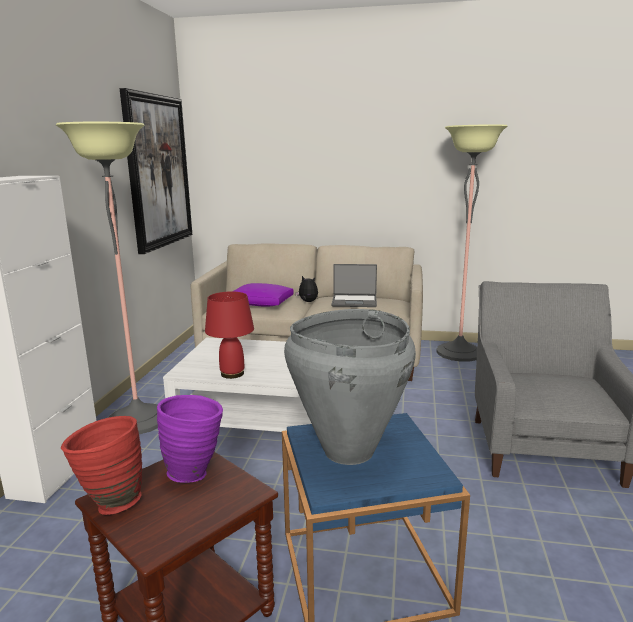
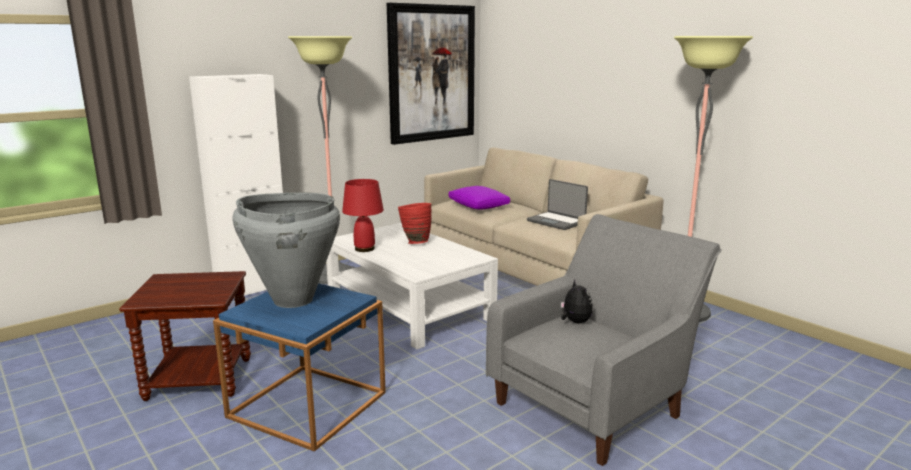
camera: 40 degrees right, 0 degrees up
red vase [61,416,142,515] -> red vase moved to [398,203,431,244]
purple vase [157,395,223,483] -> none
plush toy [295,276,318,302] -> plush toy moved to [561,280,592,324]

